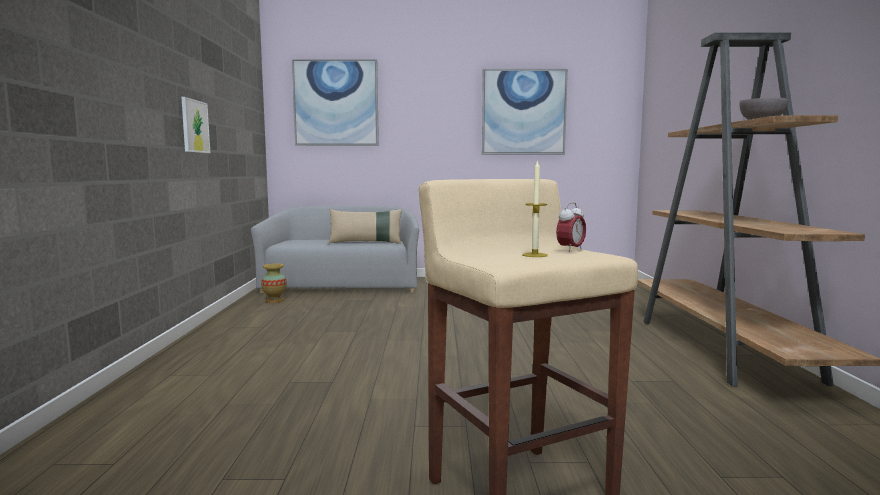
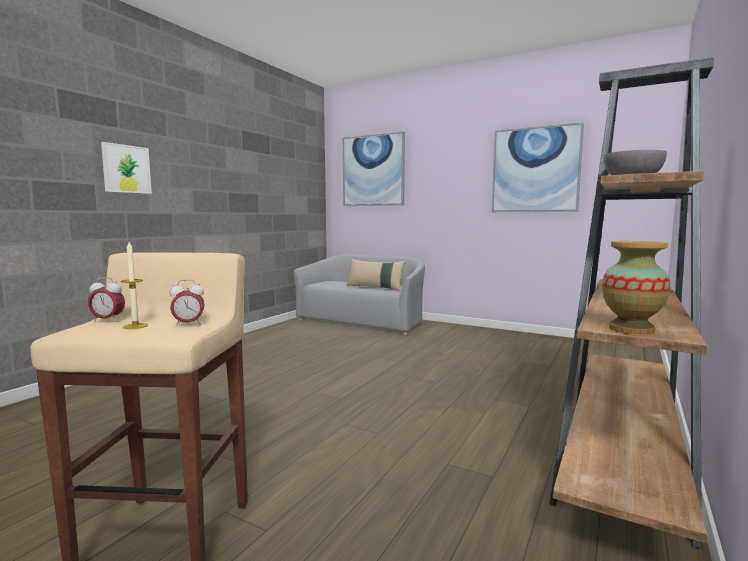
camera: 30 degrees right, 0 degrees up
picture [181,97,210,153] -> picture moved to [101,142,152,194]
vase [261,264,286,303] -> vase moved to [602,241,670,335]
none -> alarm clock [88,277,125,322]

